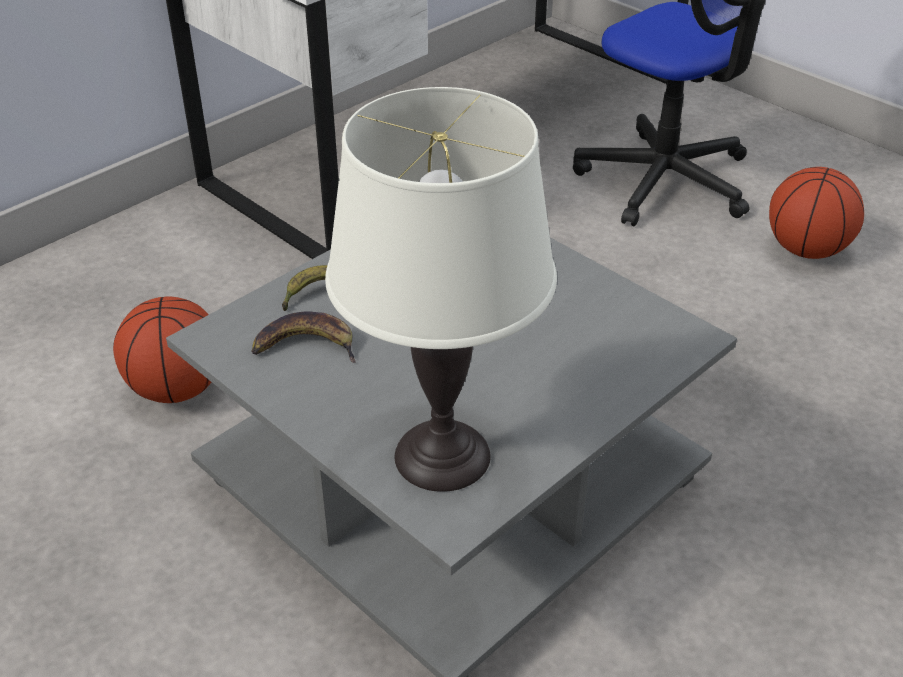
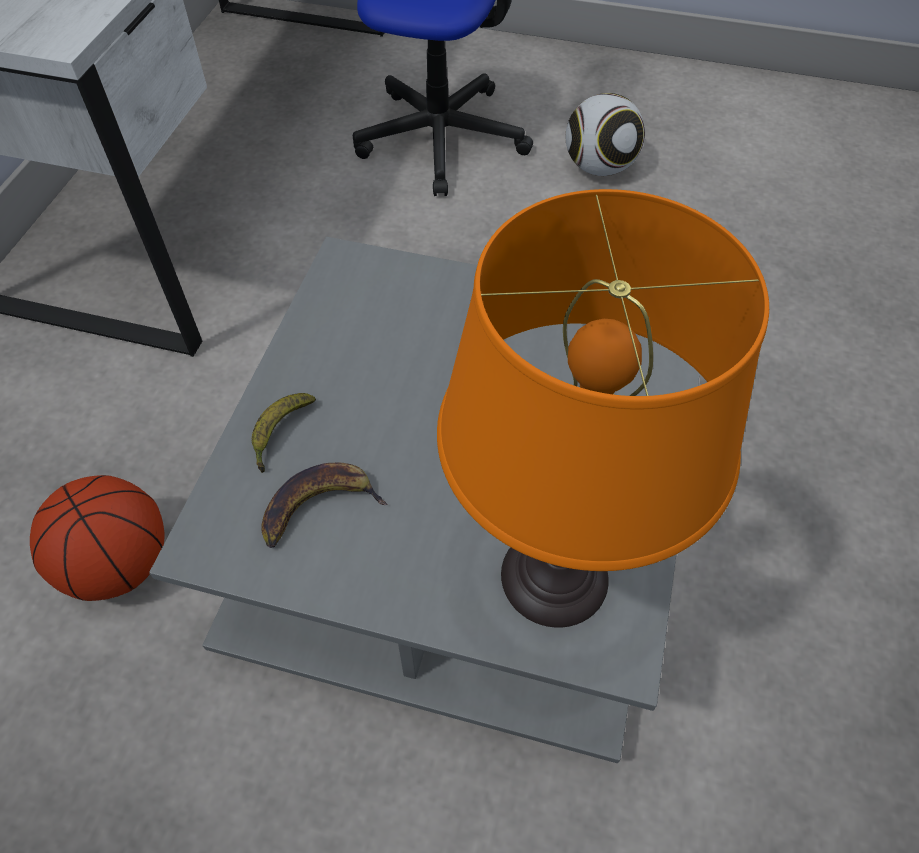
camera: 30 degrees left, 15 degrees up
white table lamp [325,87,557,492] -> orange table lamp [437,189,769,627]
basketball [769,167,864,259] -> football [566,93,645,176]

